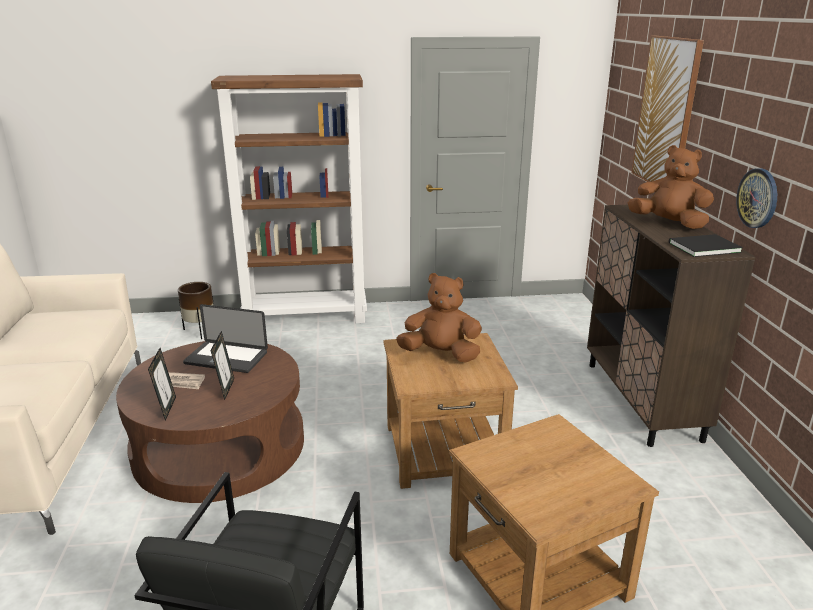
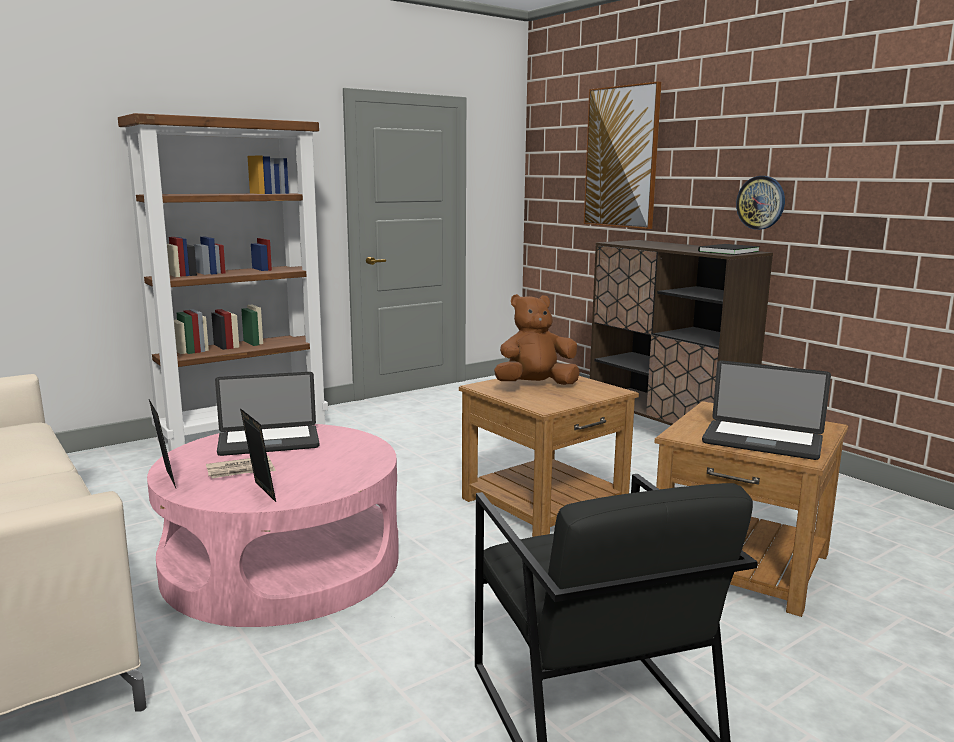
camera: 30 degrees left, 10 degrees down
brown coffee table [116,341,304,503] -> pink coffee table [147,424,399,627]
brown planter [178,282,214,339] -> none
picture frame [210,330,234,401] -> picture frame moved to [149,400,176,488]
brown plush toy [628,145,714,229] -> none
none -> laptop [702,360,831,460]

